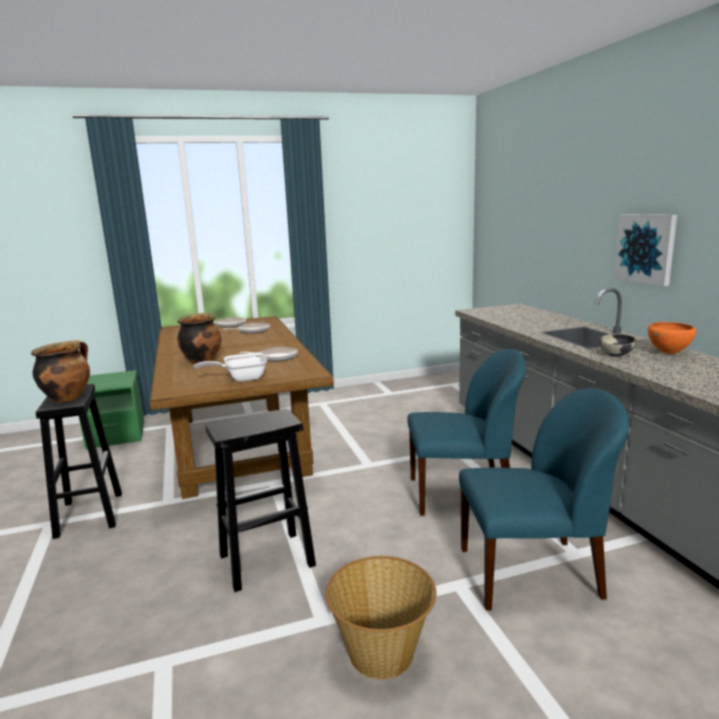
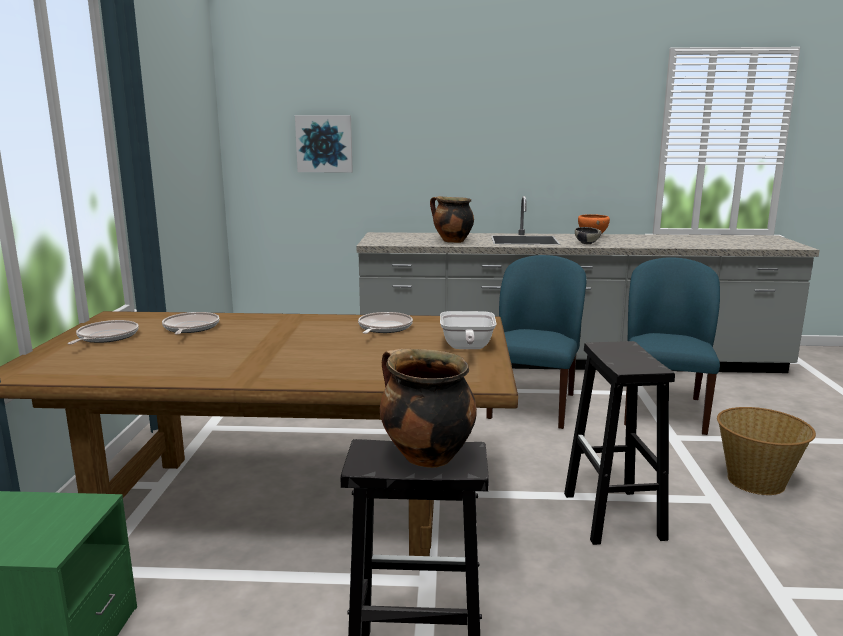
camera: 70 degrees left, 0 degrees up
cooking pot [177,313,221,364] -> cooking pot moved to [430,196,474,243]
picture [614,214,677,286] -> picture moved to [295,115,353,172]

